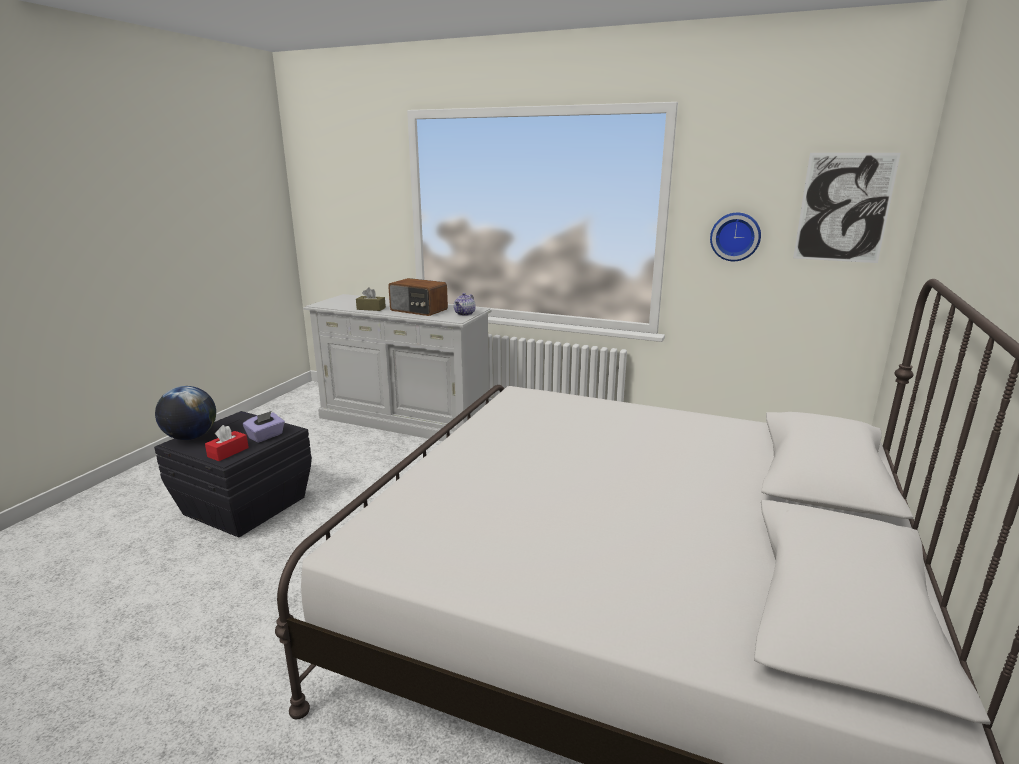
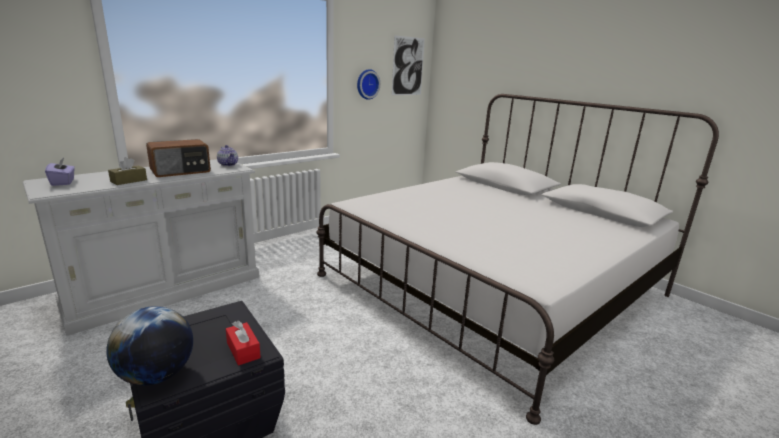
camera: 65 degrees left, 0 degrees up
purple tissue box [243,411,285,443] -> purple tissue box moved to [45,158,75,186]

